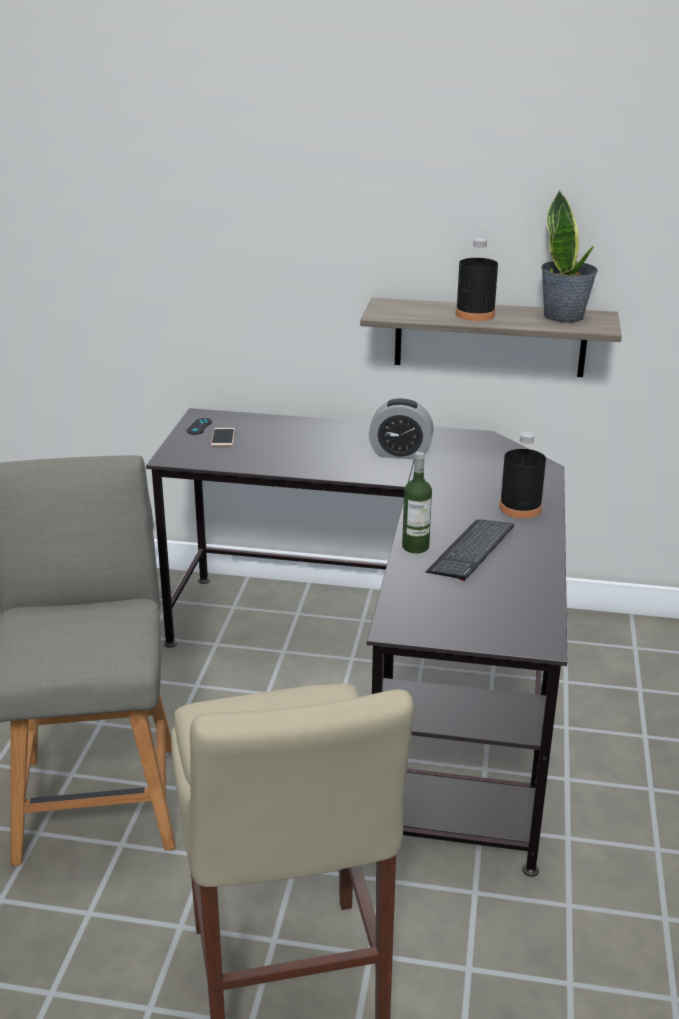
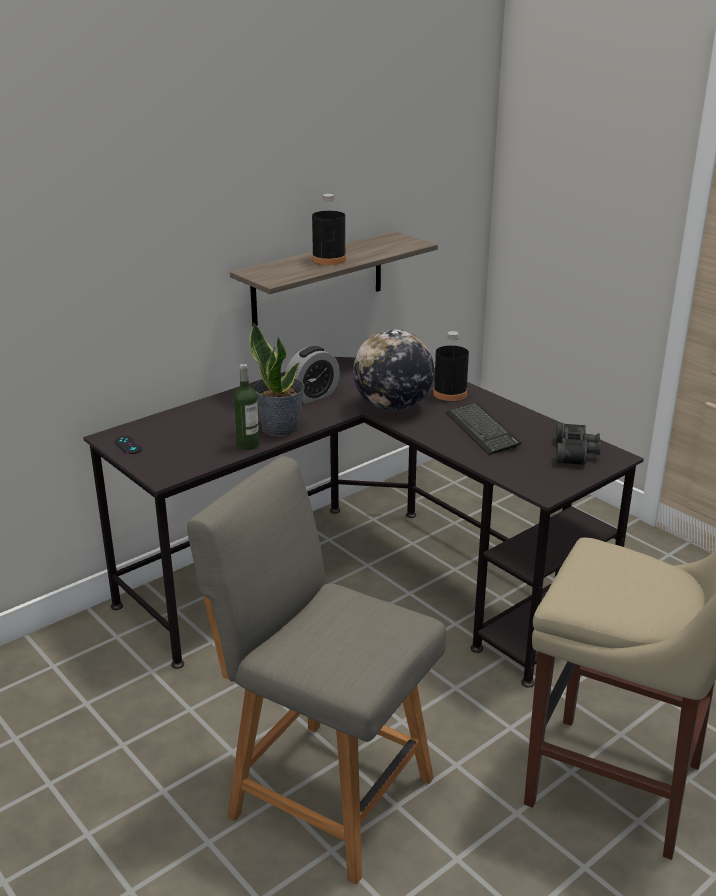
camera: 50 degrees left, 0 degrees up
phone [211,428,235,447] -> none
bottle [402,452,432,553] -> bottle moved to [234,364,259,450]
potted plant [541,190,598,323] -> potted plant moved to [249,324,304,437]
none -> globe [353,329,434,411]
none -> black binoculars [556,423,601,465]

